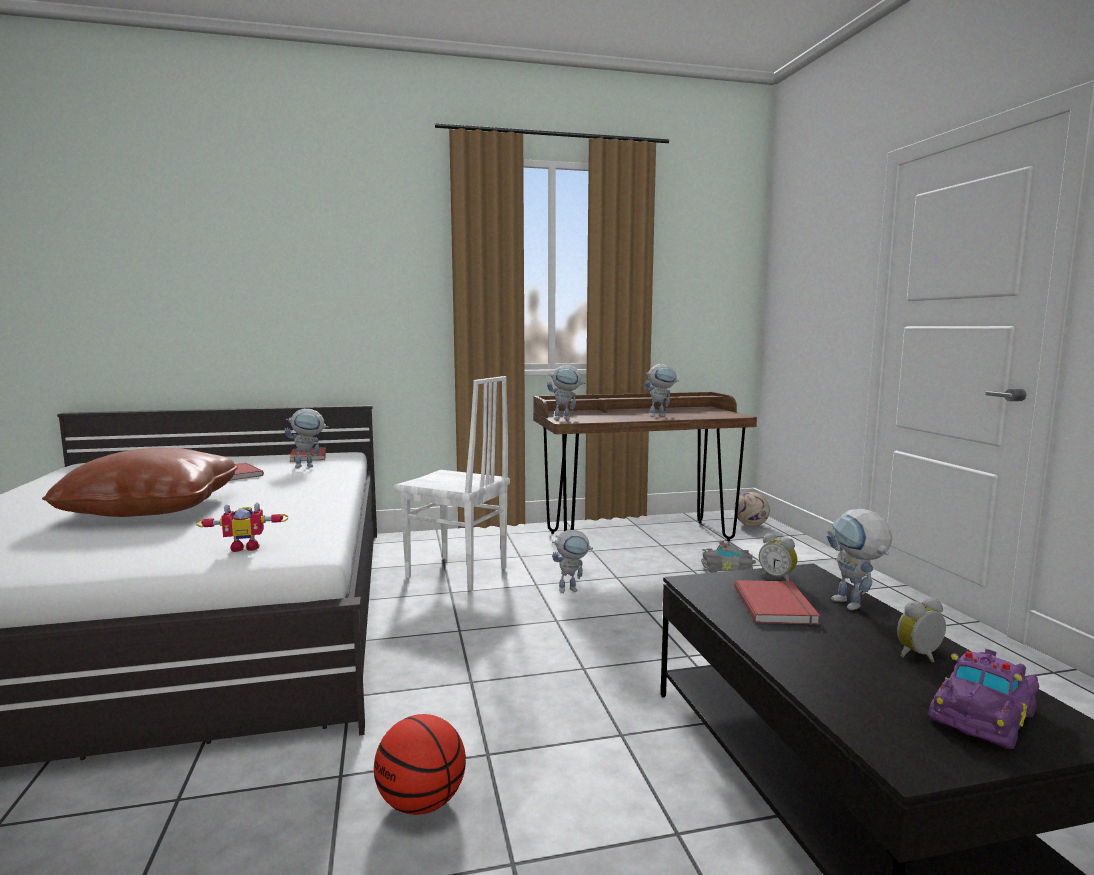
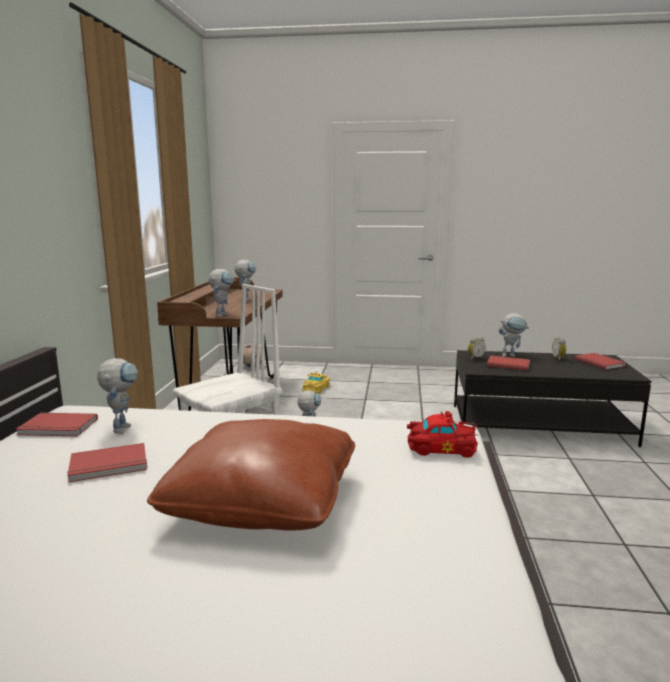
camera: 70 degrees left, 5 degrees up
toy robot [196,503,288,552] -> red toy car [407,411,478,458]
basketball [374,714,466,815] -> none
grey toy car [701,541,756,573] -> yellow toy car [302,371,330,394]
purple toy car [928,649,1039,749] -> red book [575,353,626,370]

